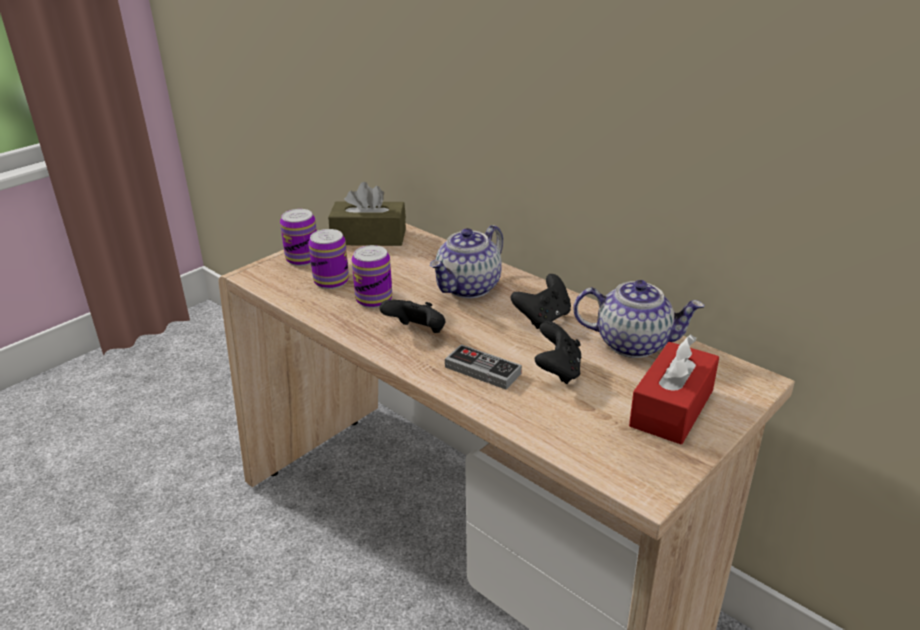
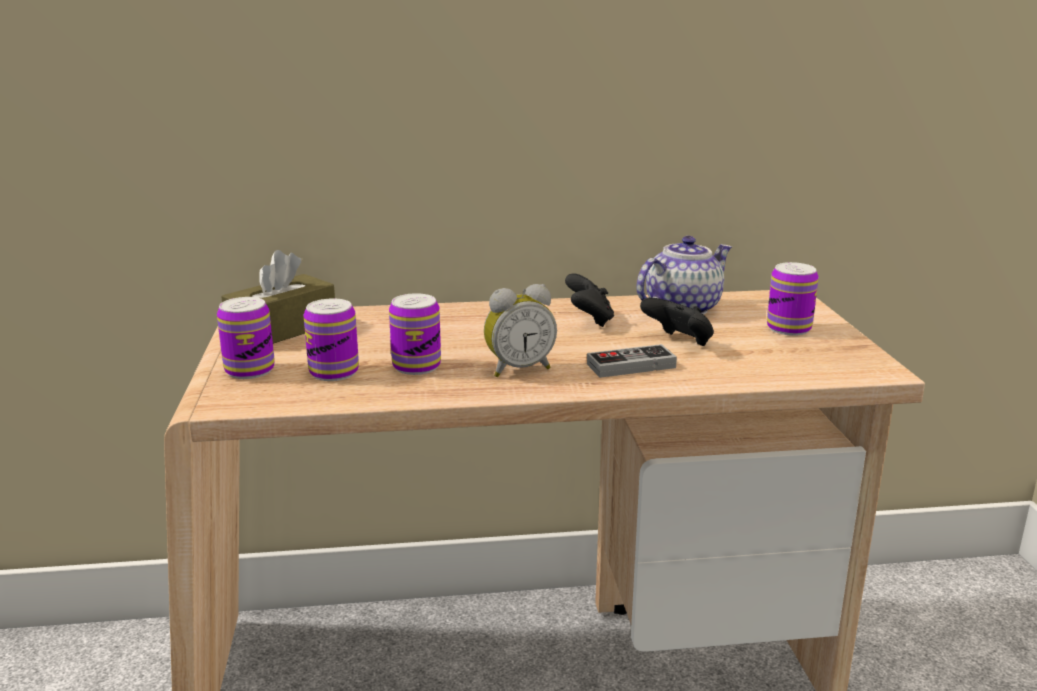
camera: 50 degrees left, 10 degrees down
black game controller [380,300,445,333] -> alarm clock [484,284,557,377]
teapot [430,225,503,298] -> none
red tissue box [629,334,719,444] -> can [767,262,819,336]

